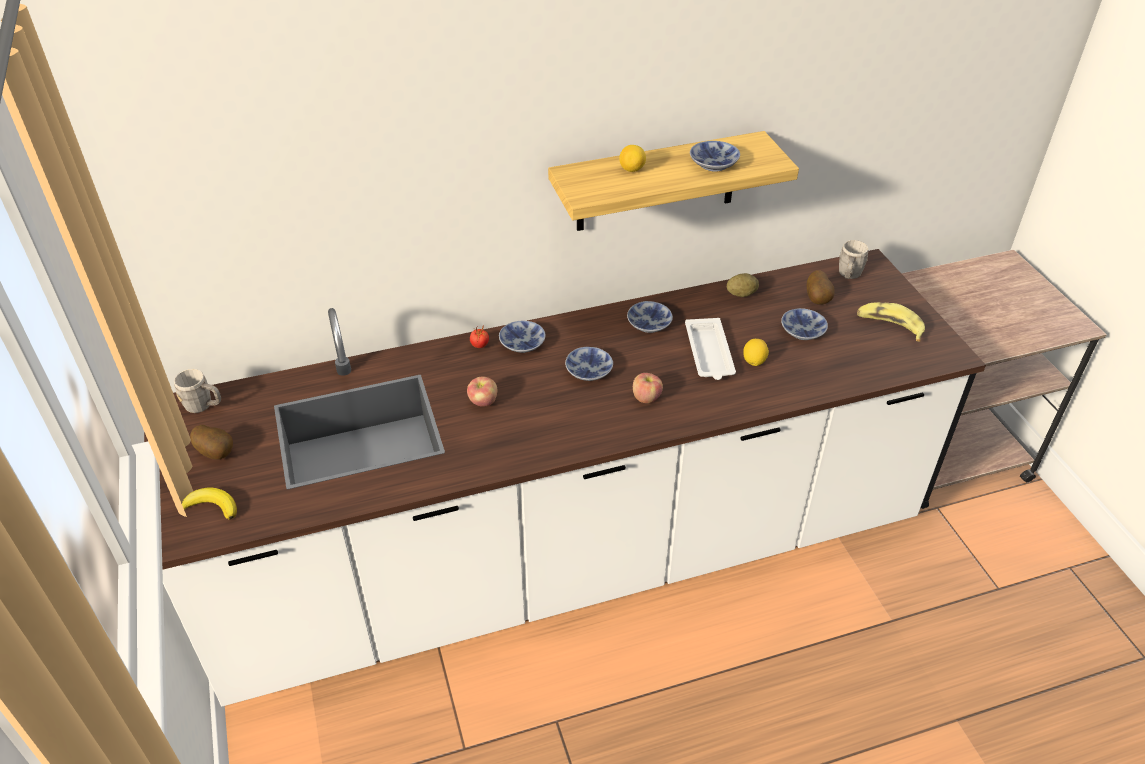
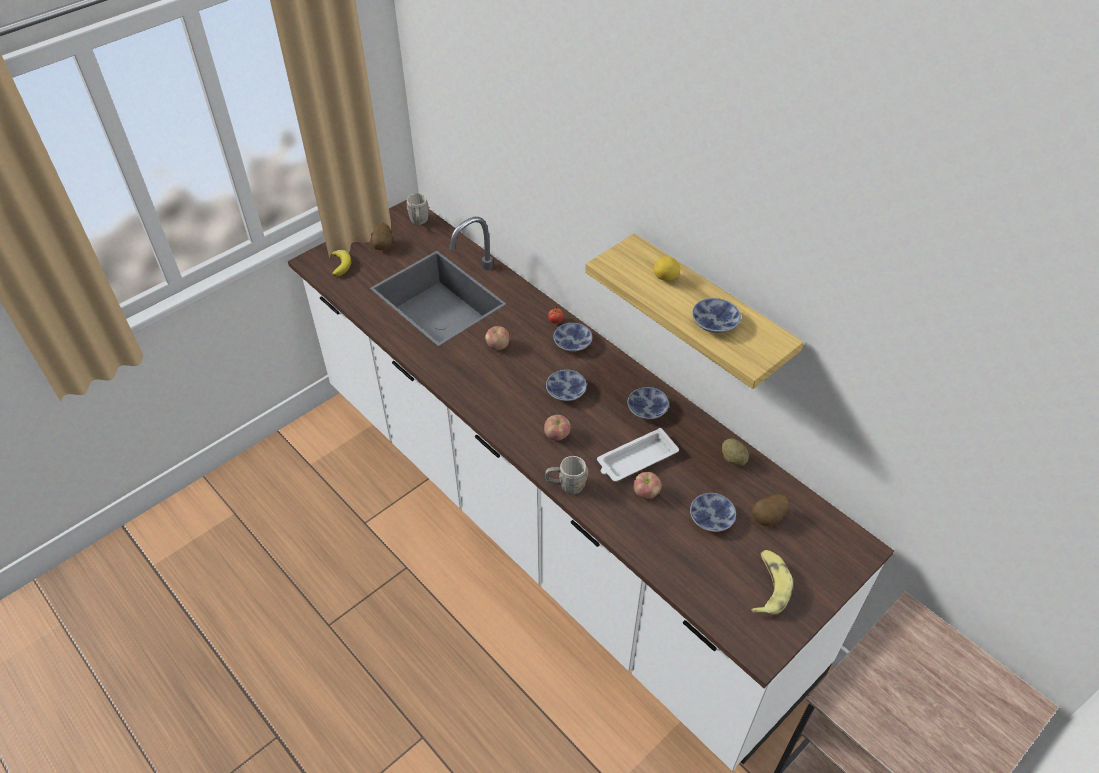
camera: 65 degrees right, 5 degrees up
lemon [743,339,769,366] -> apple [633,472,662,499]
grey mug [839,240,868,279] -> grey mug moved to [545,456,588,494]

